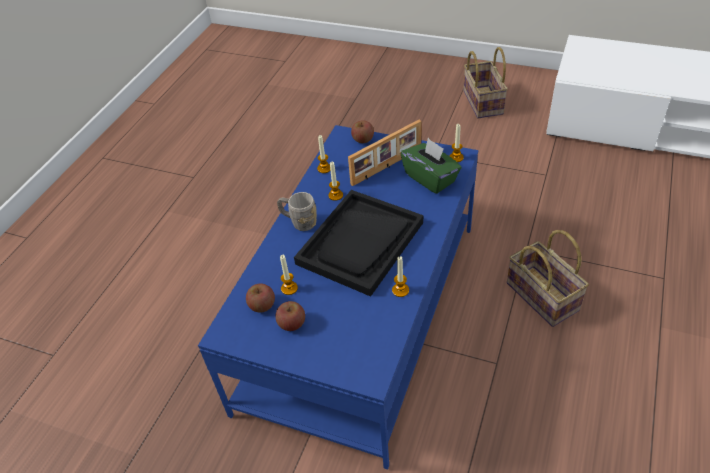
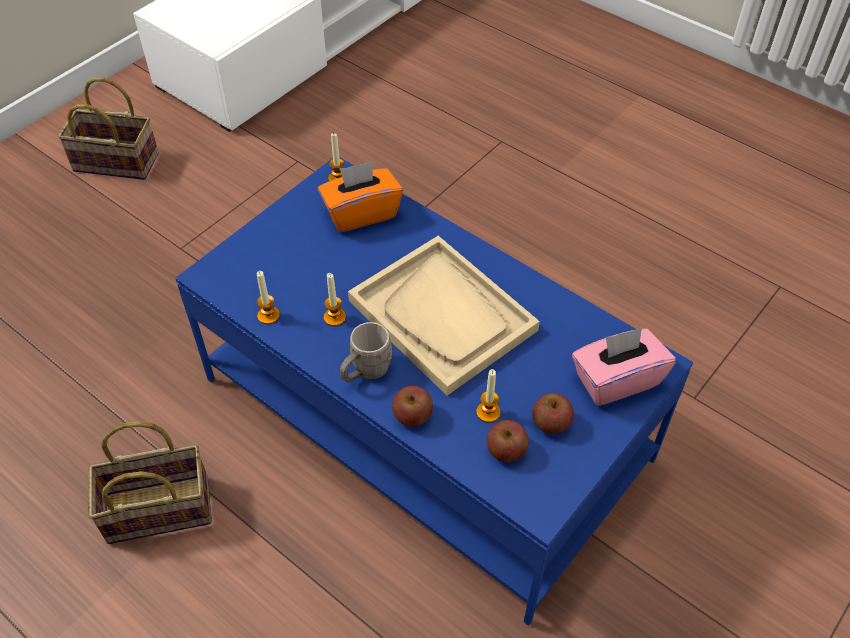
camera: 75 degrees left, 5 degrees up
black tray [294,190,423,297] -> beige tray [348,236,540,396]
picture frame [348,120,421,186] -> none
apple [351,120,374,143] -> apple moved to [392,386,433,427]
candle [392,256,409,297] -> none
green tissue box [401,138,462,194] -> orange tissue box [318,161,403,232]
basket [507,230,589,327] -> basket moved to [88,421,212,544]
none -> pink tissue box [572,327,676,406]

